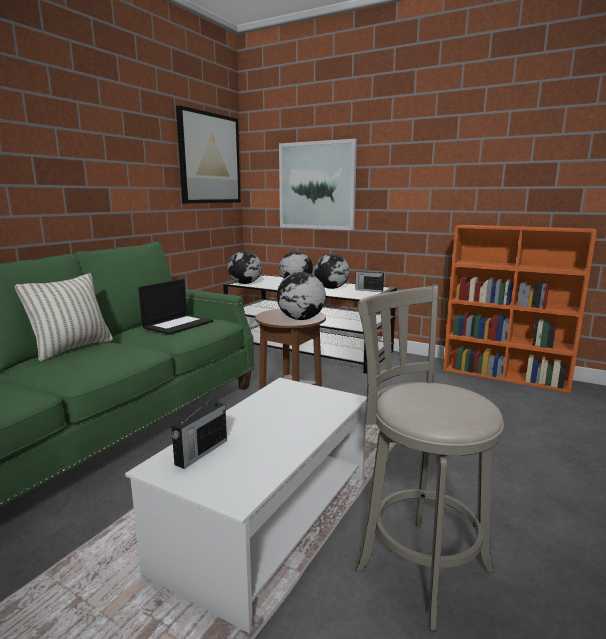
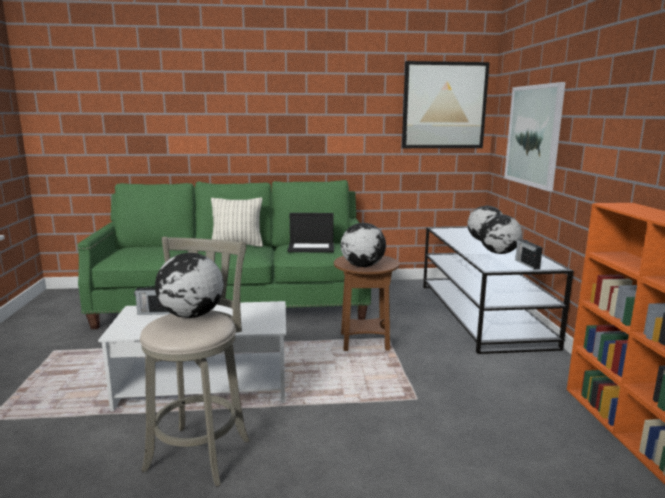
camera: 55 degrees right, 0 degrees up
globe [228,251,262,284] -> globe moved to [155,253,224,318]

